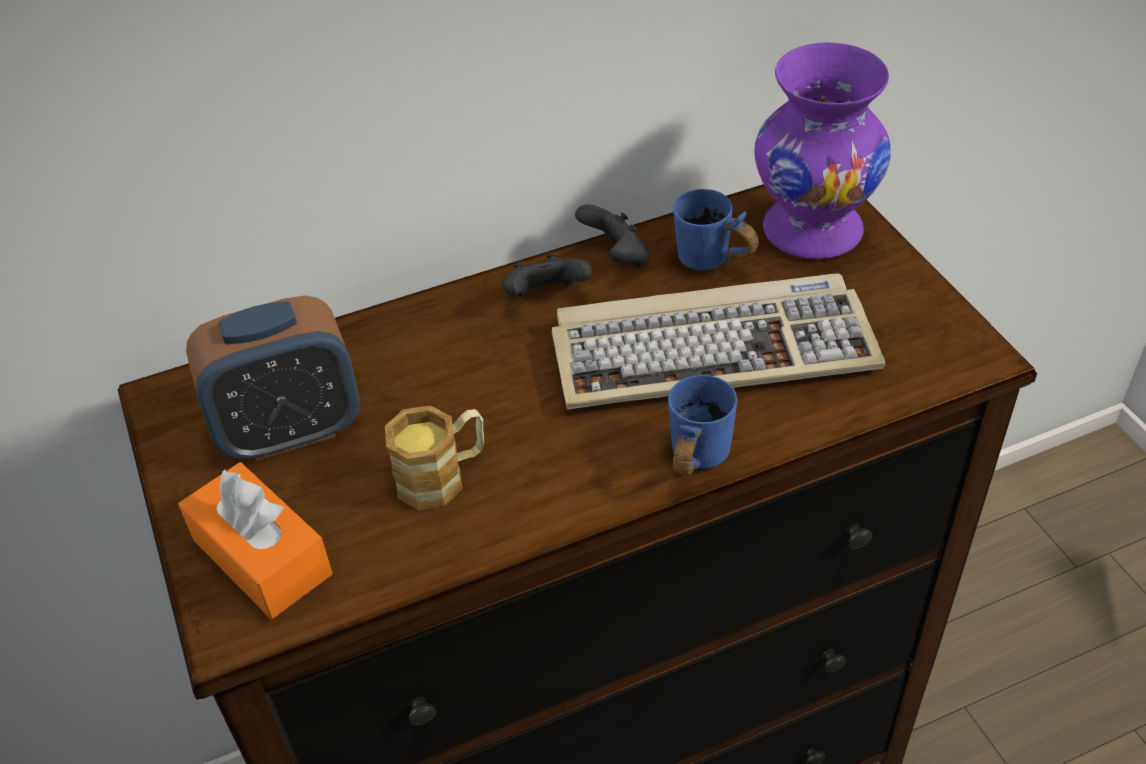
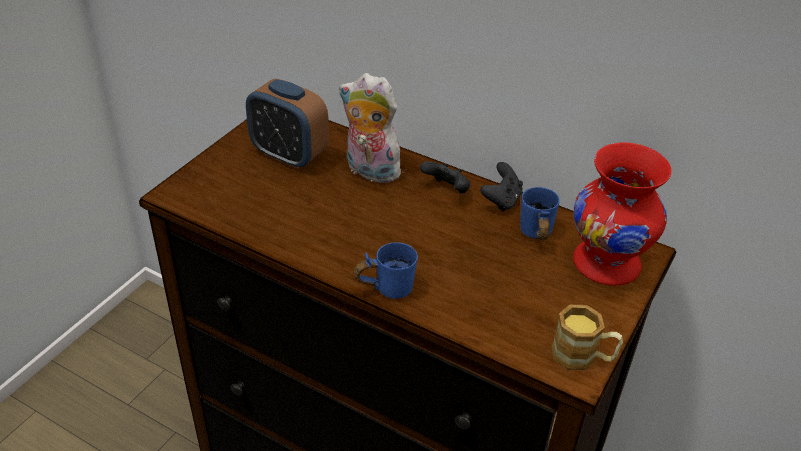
camera: 50 degrees right, 5 degrees down
orange tissue box [178,462,332,619] -> none
mug [385,405,484,510] -> mug moved to [551,305,623,370]
keyboard [552,273,886,410] -> none
purple vase [755,43,891,259] -> red vase [573,142,671,286]
none -> plush toy [339,73,401,183]

